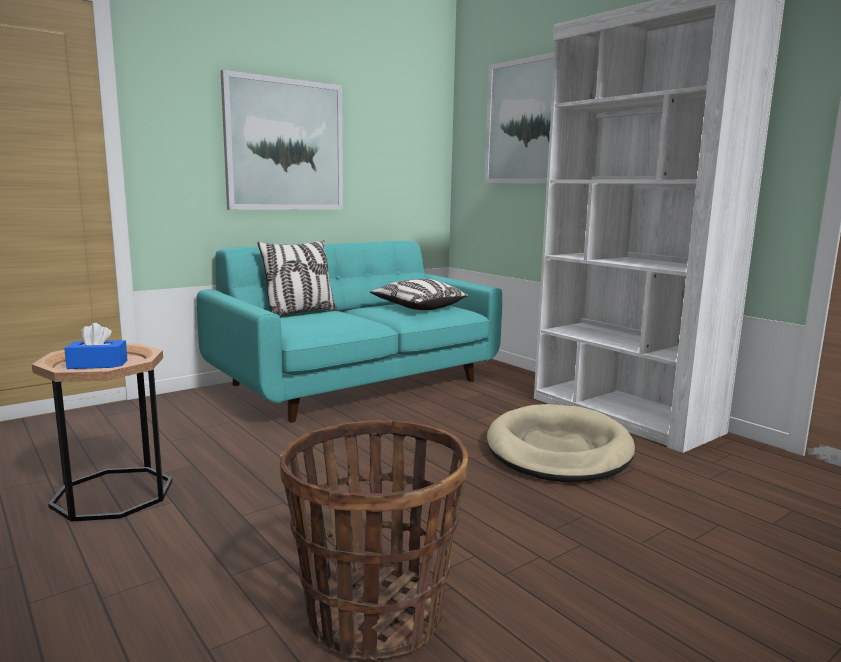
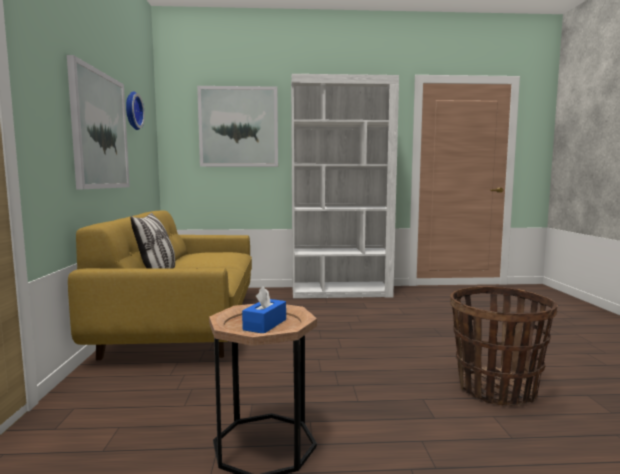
camera: 55 degrees left, 5 degrees down
turquoise sofa [197,241,502,423] -> yellow sofa [68,211,252,360]
pillow [370,279,468,310] -> none
beige dog bed [487,404,635,482] -> none
none -> wall clock [126,91,145,130]

